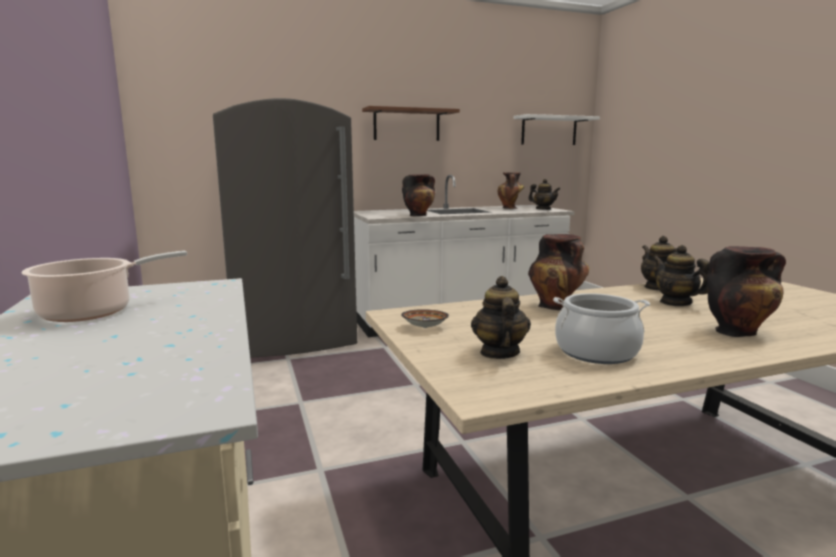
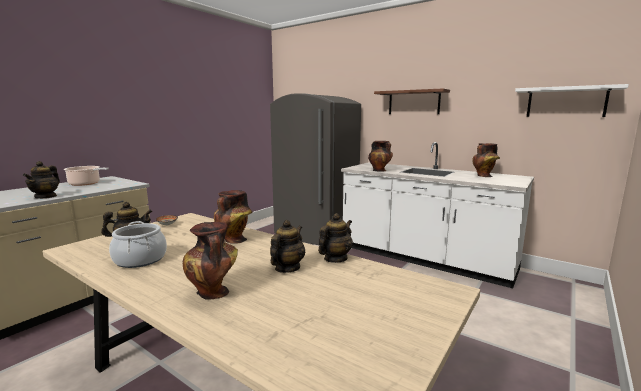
camera: 55 degrees right, 0 degrees up
teapot [529,179,560,210] -> teapot moved to [23,161,60,199]

